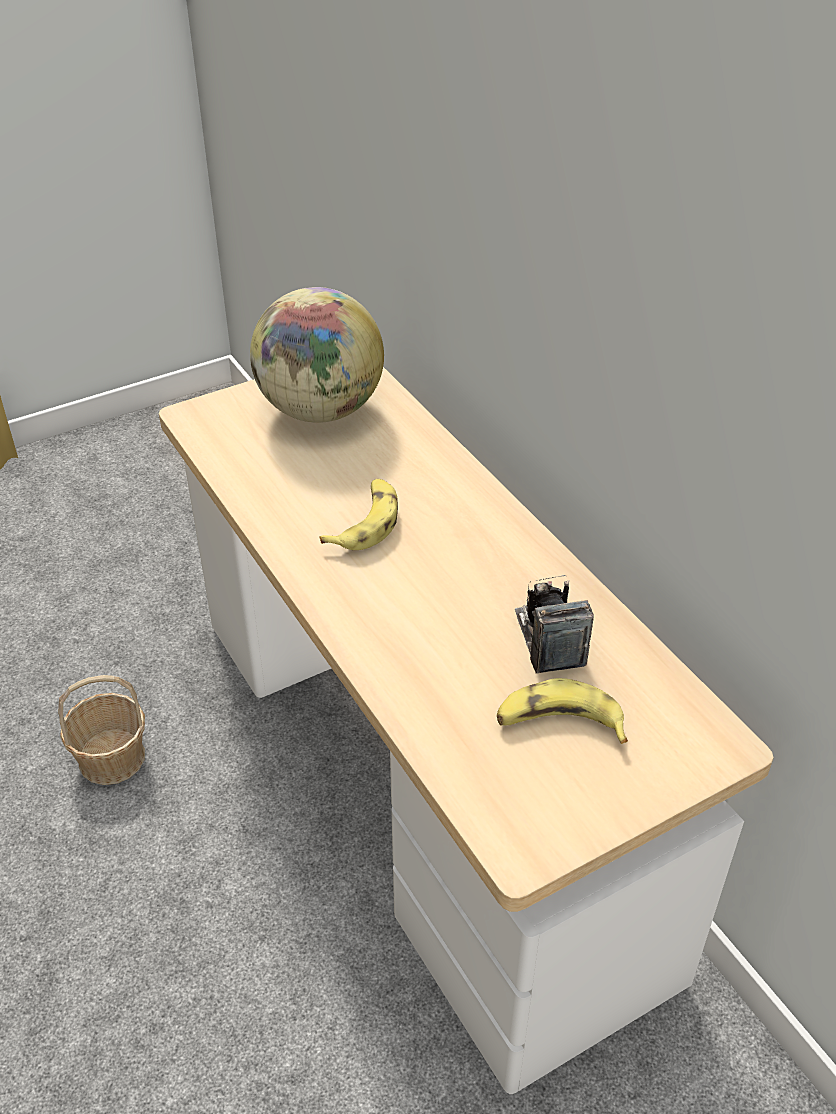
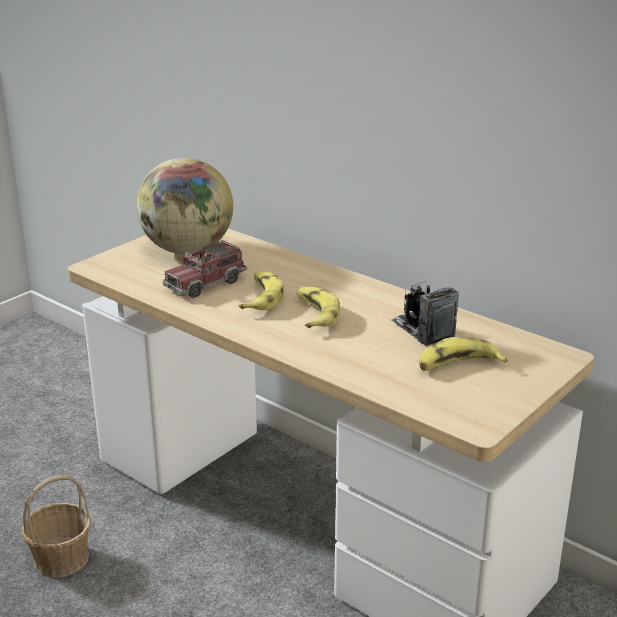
camera: 20 degrees left, 15 degrees down
none -> toy truck [163,240,247,298]
none -> banana [297,287,340,328]

